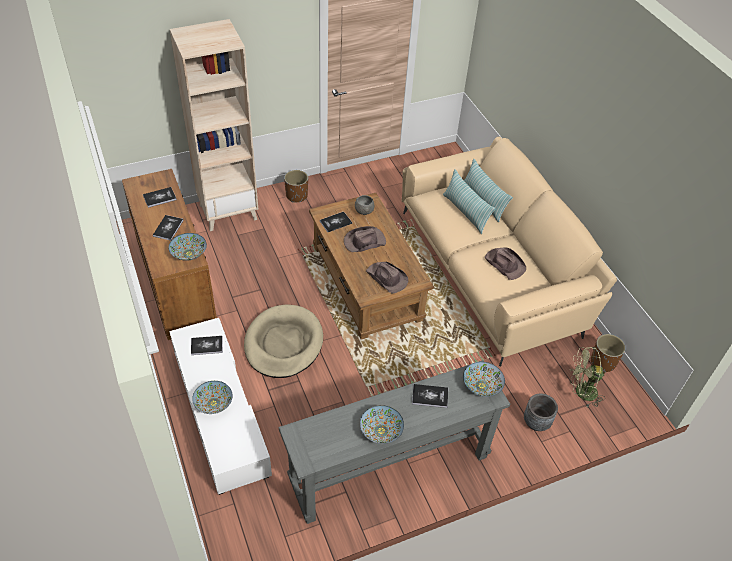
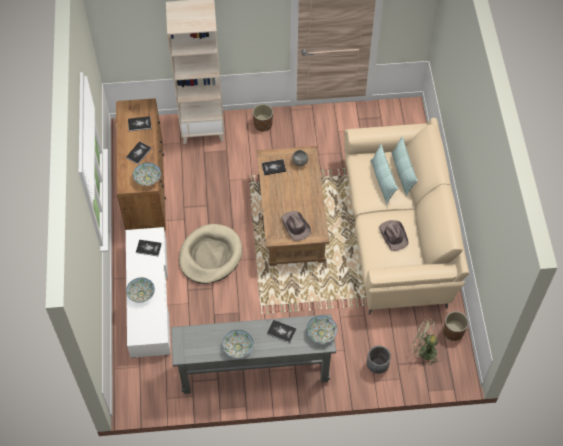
camera: 20 degrees right, 10 degrees up
brown hat [344,226,386,252] -> none

